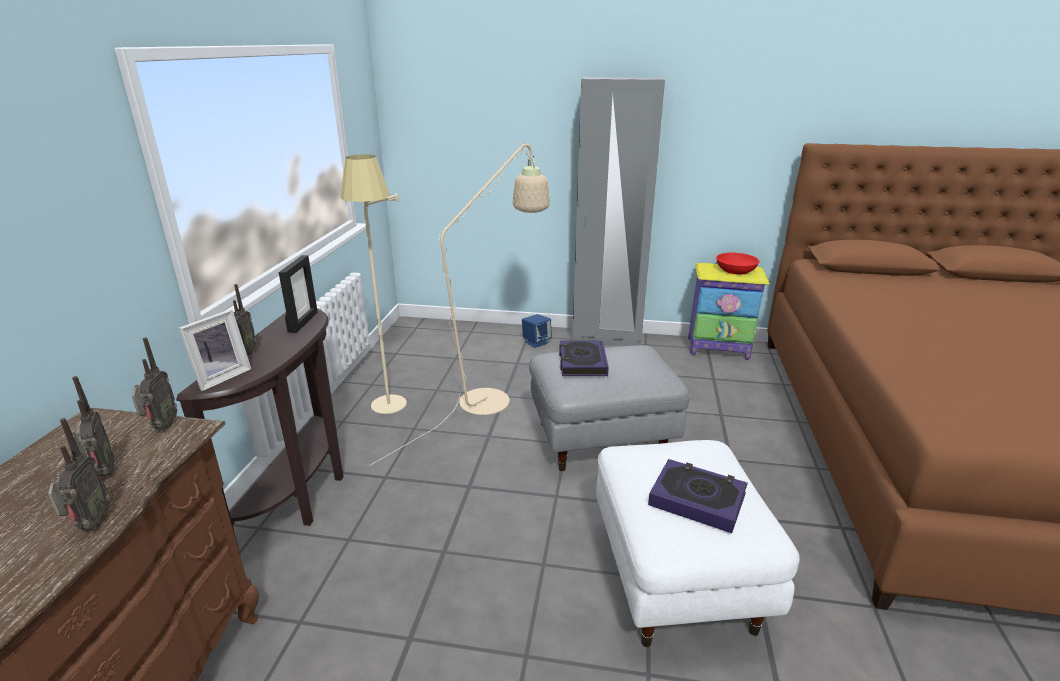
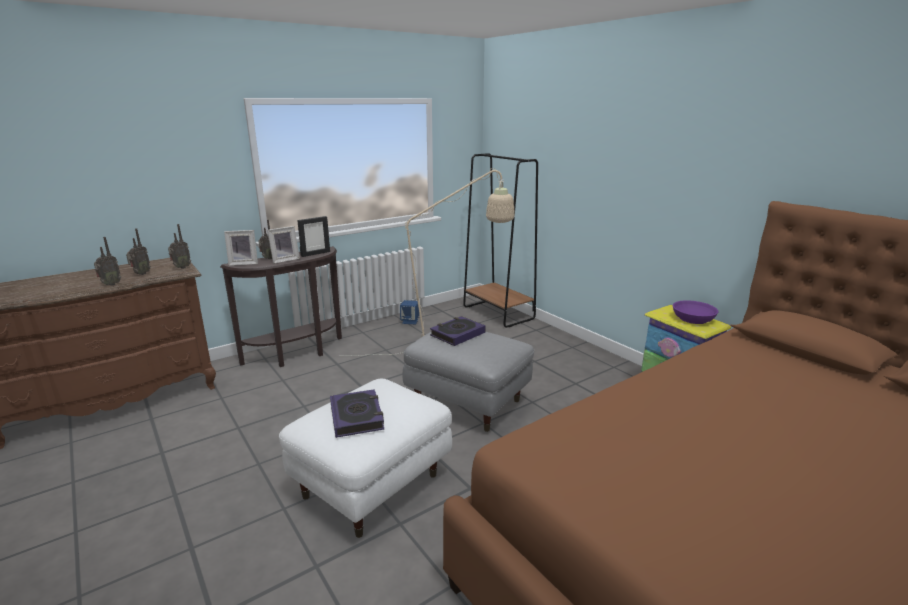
camera: 45 degrees right, 5 degrees down
beige floor lamp [340,154,407,414] -> none
blue speaker [522,314,552,348] -> blue speaker moved to [400,300,419,324]
grey wardrobe [572,77,665,346] -> none
red bowl [716,253,760,274] -> purple bowl [672,300,718,324]
none -> picture frame [267,226,300,264]
none -> clothes rack [463,153,538,328]

